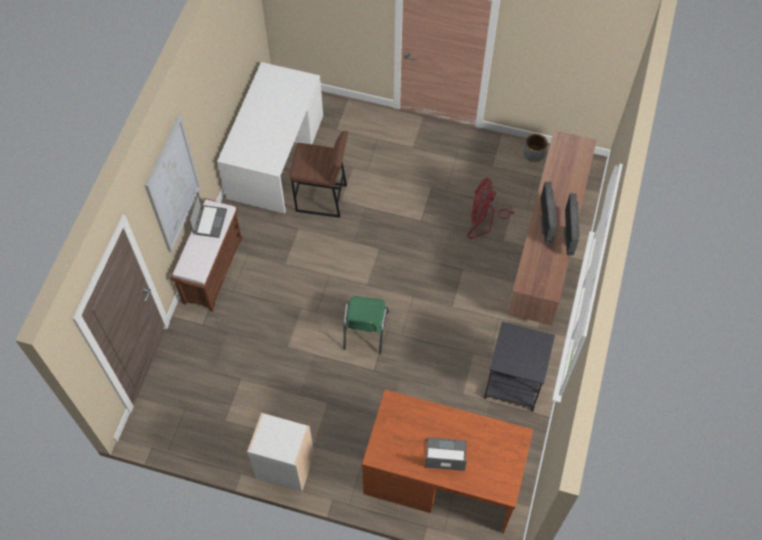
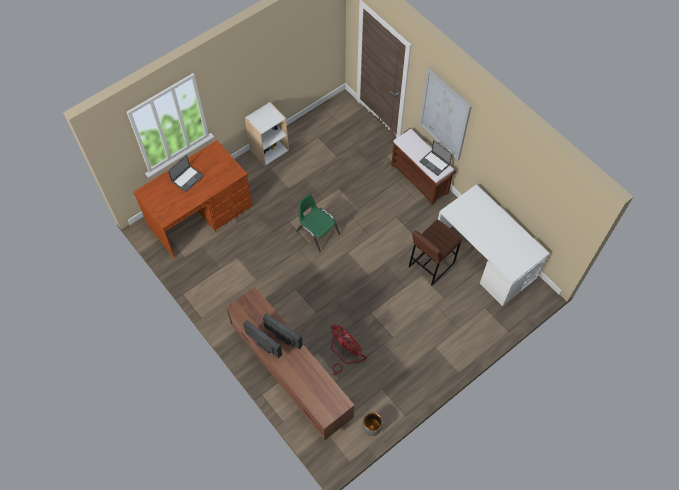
camera: 125 degrees right, 0 degrees up
black cart [483,321,555,412] -> none

